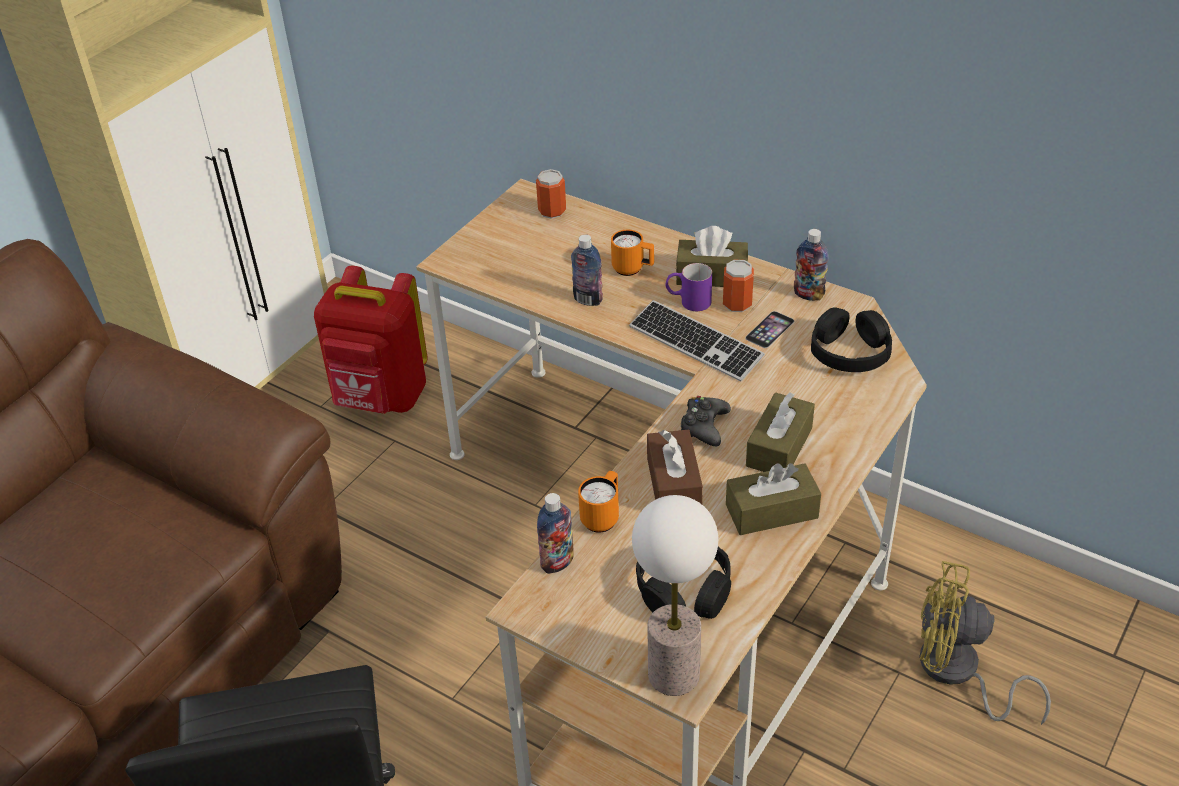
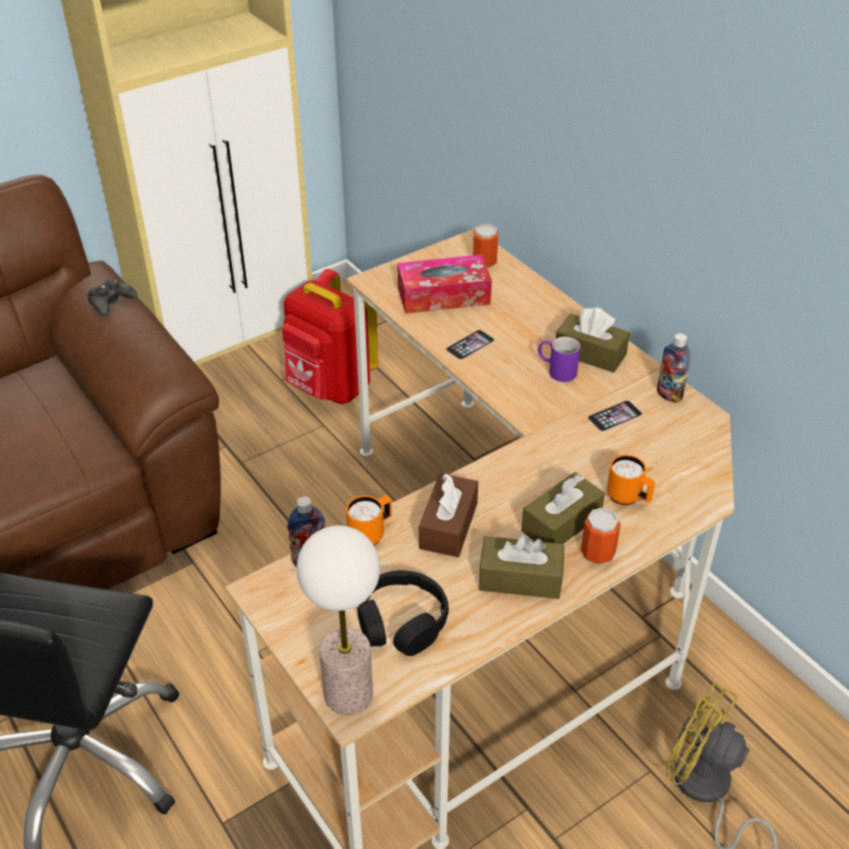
camera: 20 degrees right, 0 degrees up
bottle [571,235,603,306] -> phone [446,330,494,360]
orange mug [611,230,654,276] -> orange mug moved to [607,455,655,505]
keyboard [629,300,765,382] -> none
black game controller [681,396,731,446] -> black game controller moved to [87,279,138,316]
can [723,260,754,312] -> can moved to [581,508,621,565]
black headphones [811,307,892,372] -> none
none -> tissue box [397,255,492,314]

